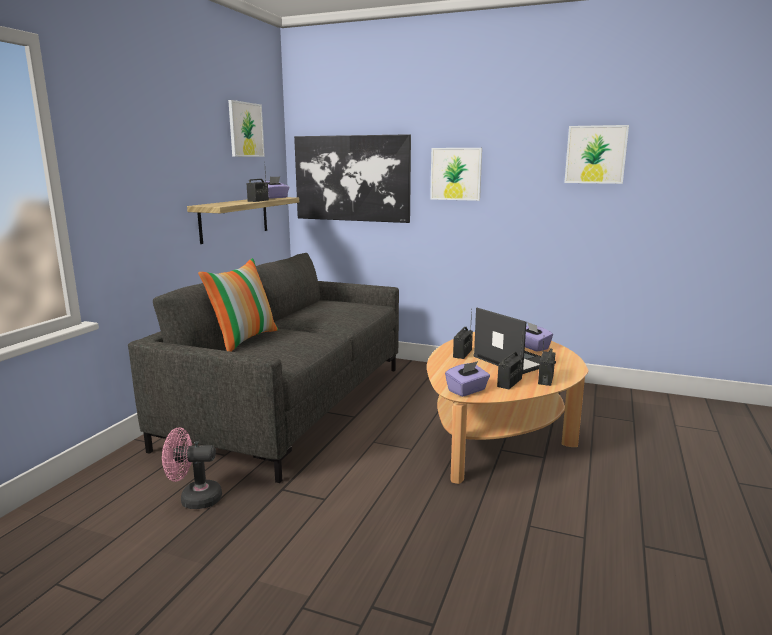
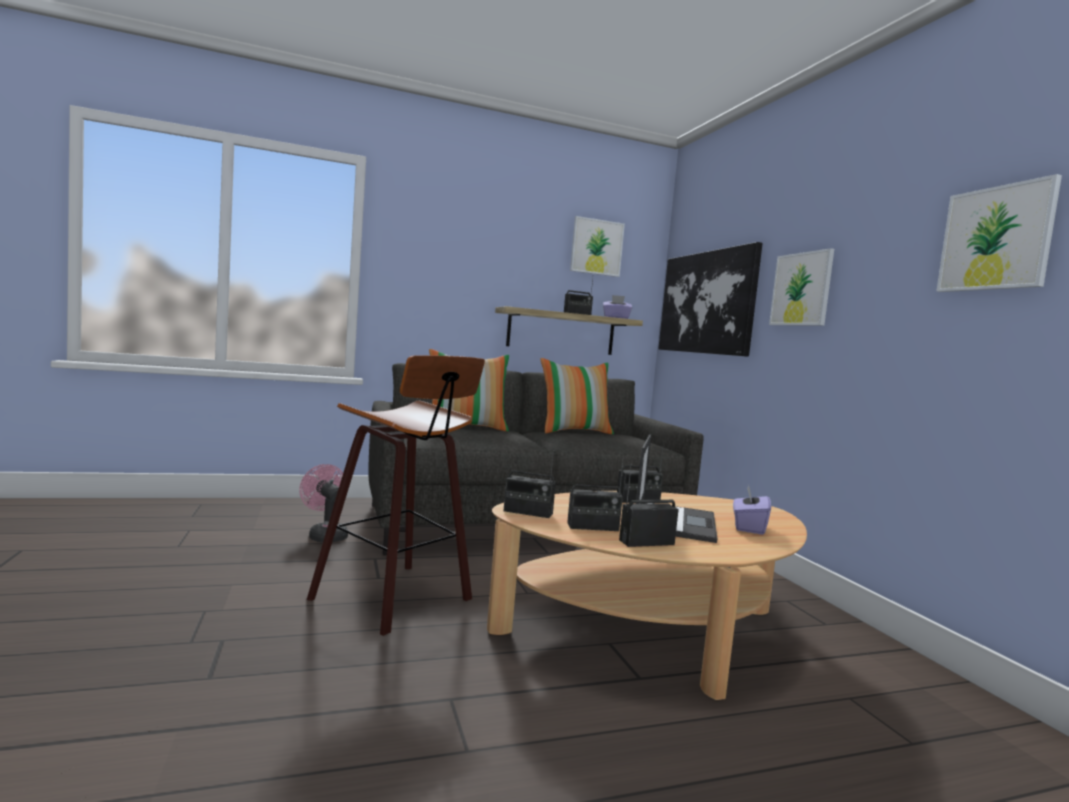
camera: 50 degrees right, 10 degrees down
purple tissue box [445,361,490,397] -> radio [504,446,556,518]
none -> stool [307,355,485,636]
none -> pillow [540,358,614,435]

